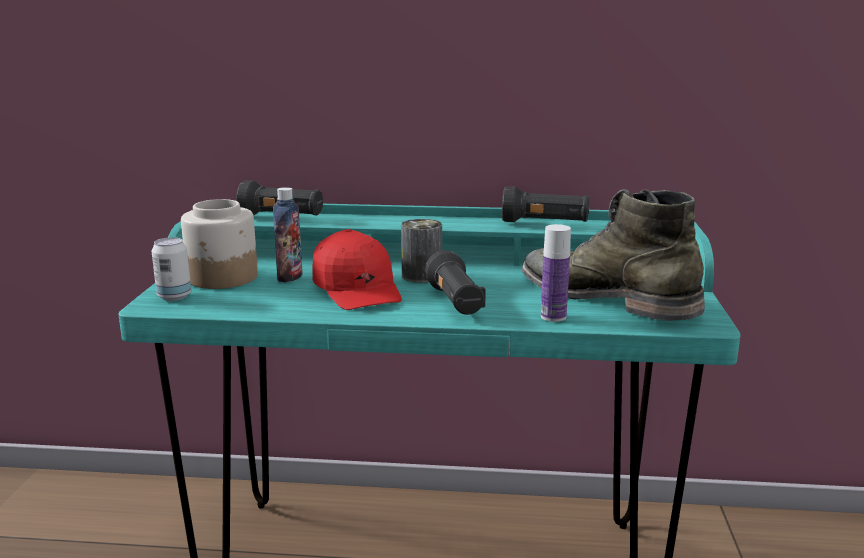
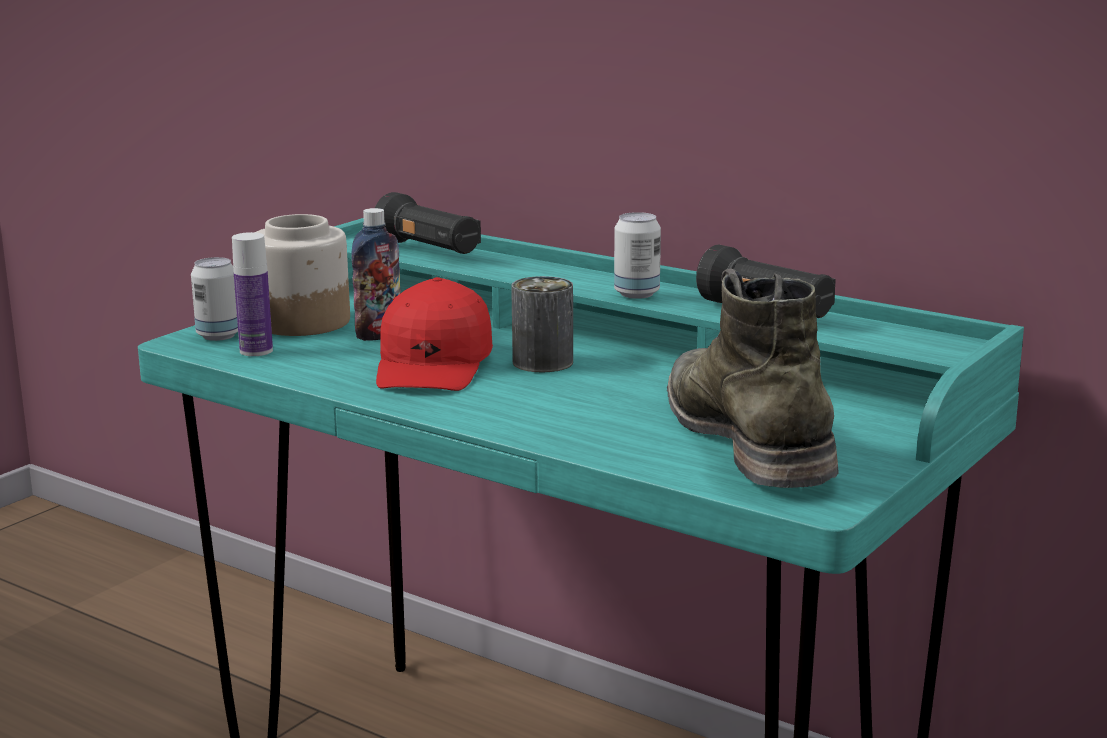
camera: 30 degrees right, 0 degrees up
black flashlight [425,250,486,315] -> none
bottle [541,224,571,322] -> bottle moved to [232,232,273,356]
none -> can [614,212,661,299]

